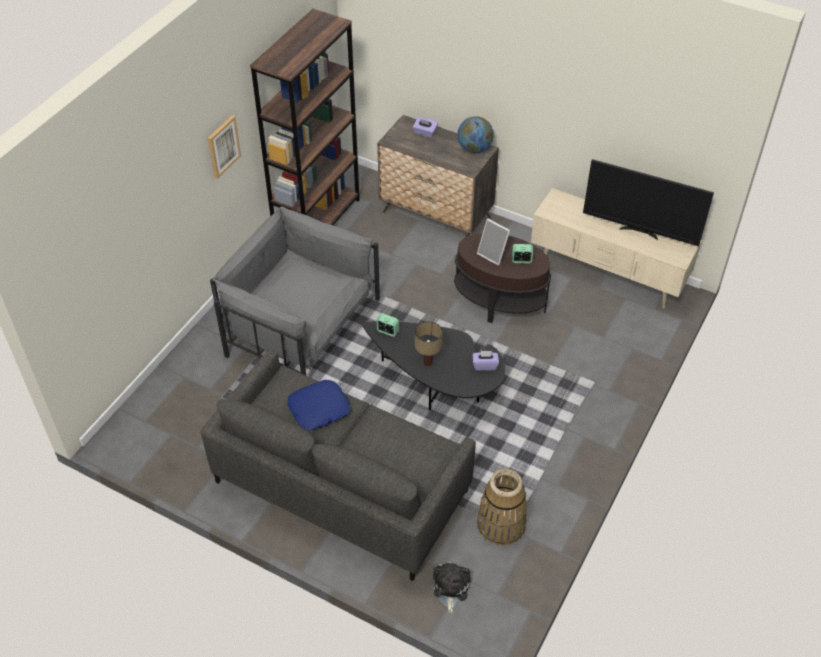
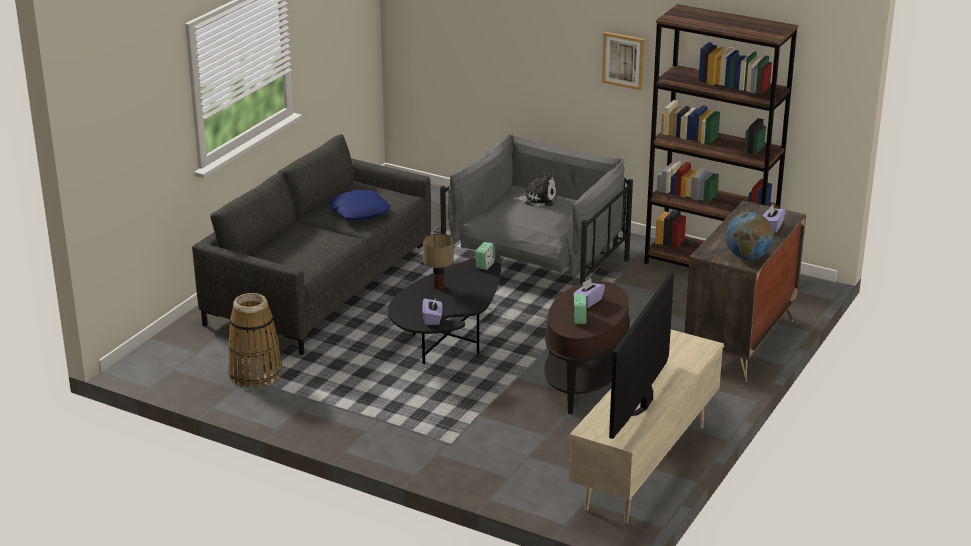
camera: 90 degrees right, 20 degrees down
plush toy [433,562,471,613] -> plush toy moved to [513,171,556,207]
picture frame [477,219,510,265] -> purple tissue box [573,278,605,308]

